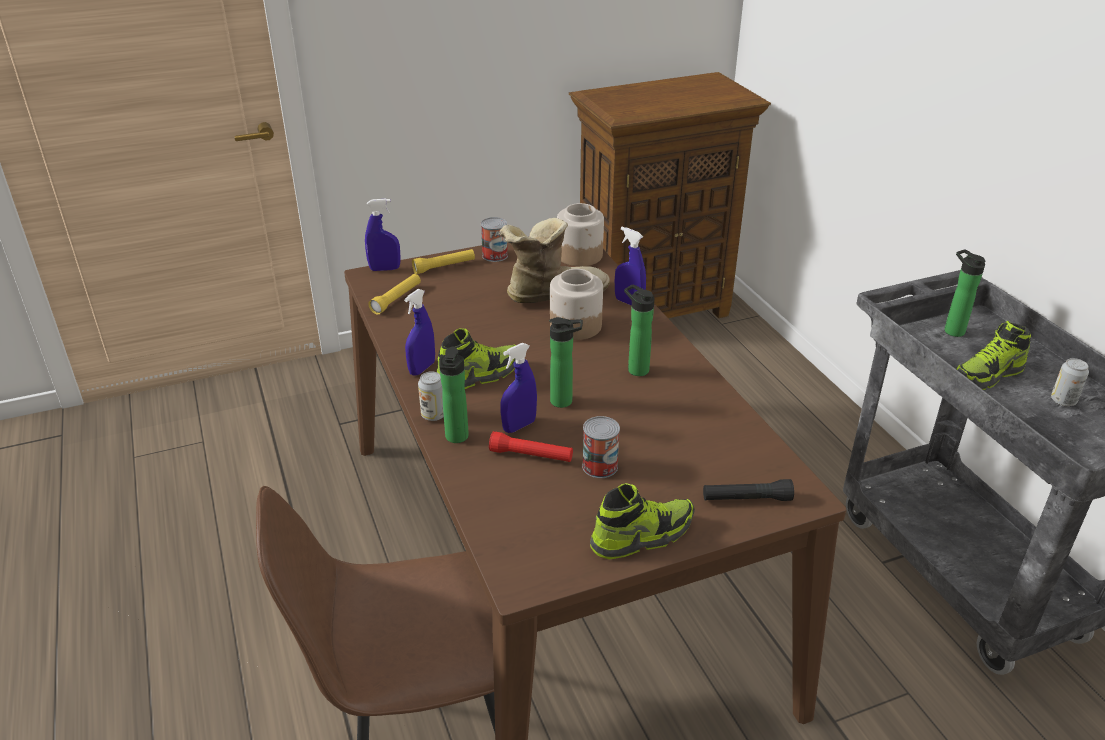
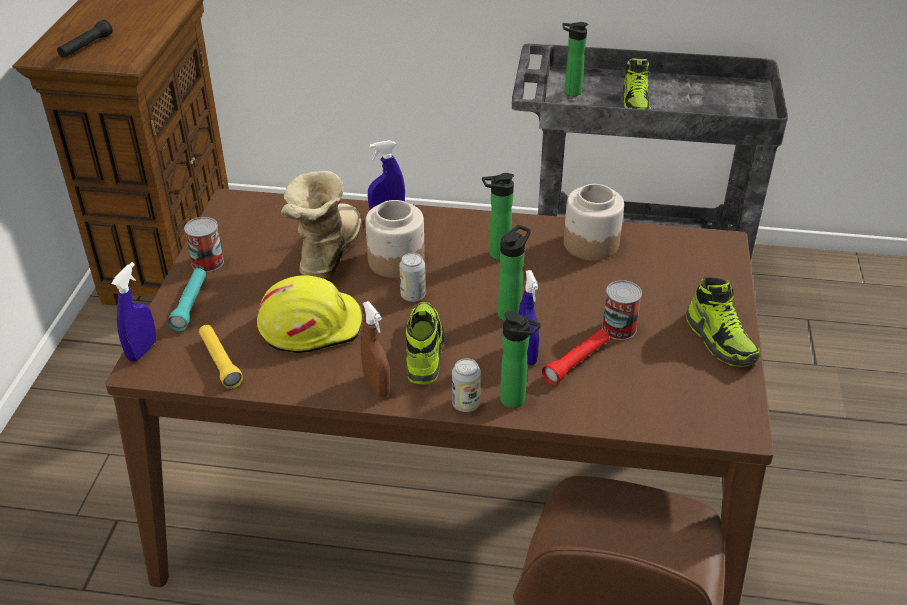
camera: 60 degrees left, 5 degrees up
blue spray bottle [404,289,435,376] -> brown spray bottle [361,301,390,397]
yellow flashlight [412,249,475,274] -> turquoise flashlight [168,268,206,331]
jar [557,203,604,266] -> jar moved to [564,184,624,261]
shoe [590,483,695,559] -> shoe turned 150 degrees clockwise [686,277,760,367]
black flashlight [703,479,794,501] -> black flashlight moved to [57,20,113,58]
can [1051,358,1089,406] -> can moved to [399,253,426,302]
none -> yellow hard hat [257,275,363,353]

